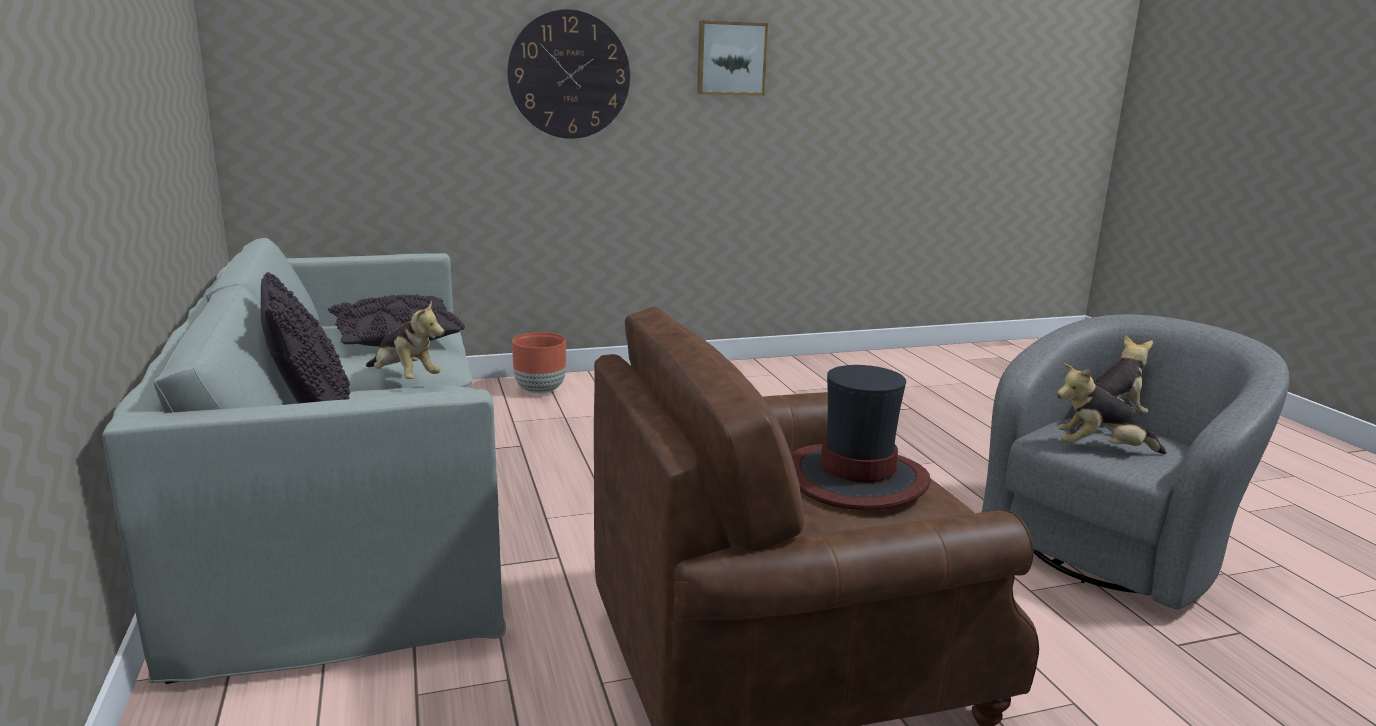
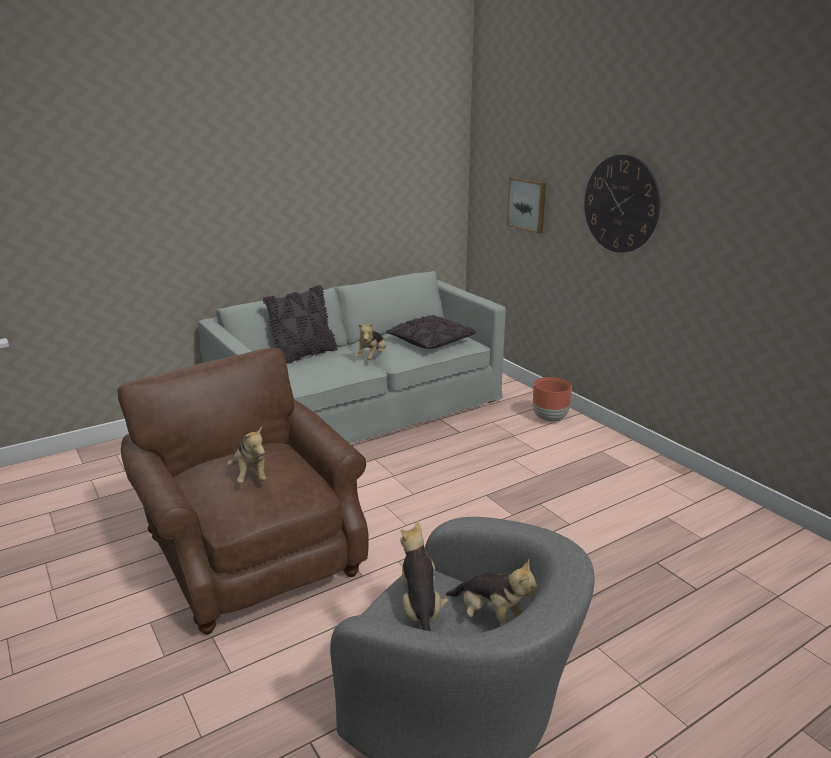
camera: 75 degrees right, 5 degrees up
picture [697,20,768,96] -> picture moved to [507,177,546,234]
hat [791,365,931,510] -> plush toy [228,426,267,483]

